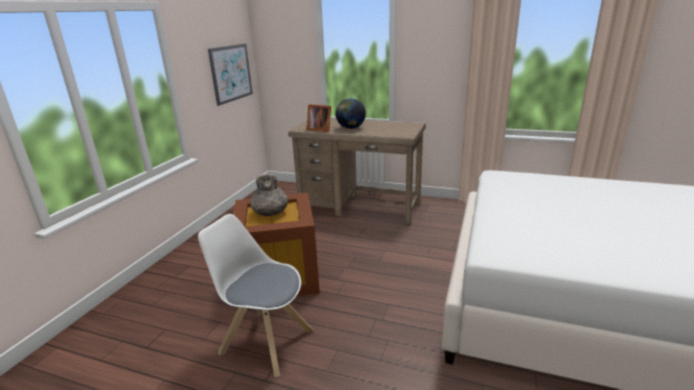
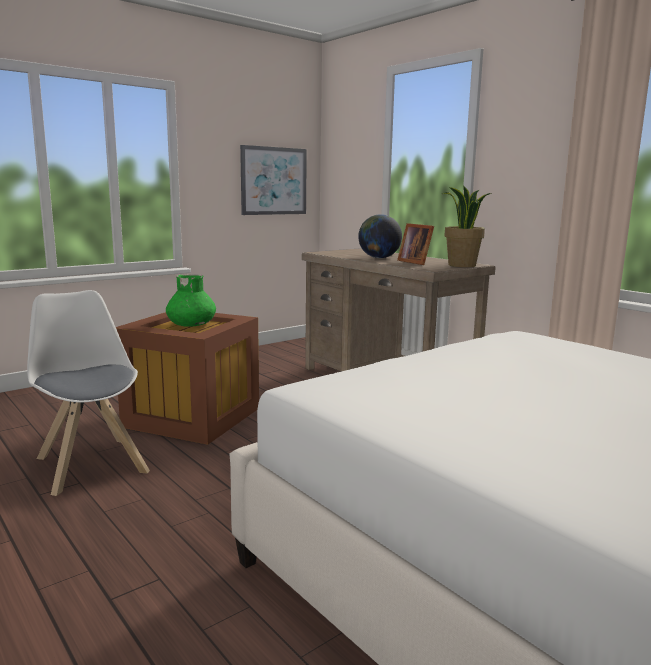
camera: 30 degrees right, 10 degrees down
grey vase [250,174,288,216] -> green vase [166,274,216,327]
picture frame [307,104,331,132] -> picture frame moved to [397,223,434,265]
none -> potted plant [442,185,491,267]

